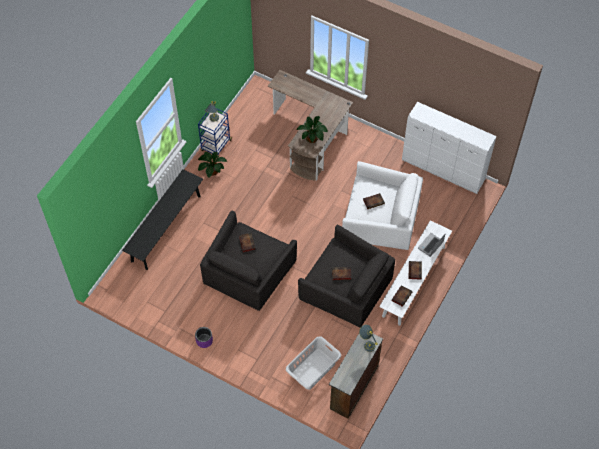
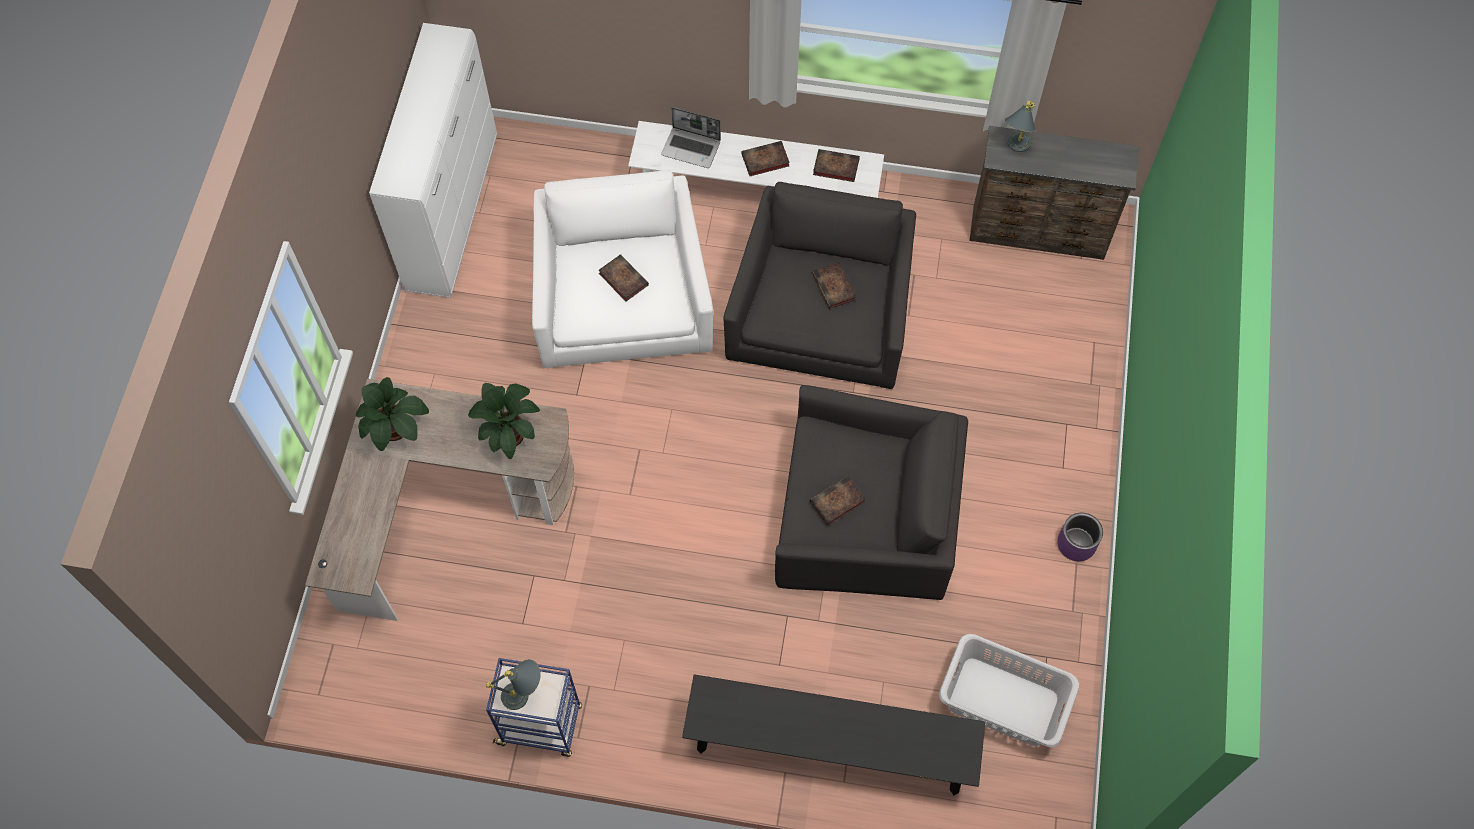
camera: 110 degrees left, 5 degrees up
potted plant [198,152,227,178] -> potted plant moved to [356,377,429,451]
grey laundry basket [286,336,341,390] -> grey laundry basket moved to [939,634,1080,747]

